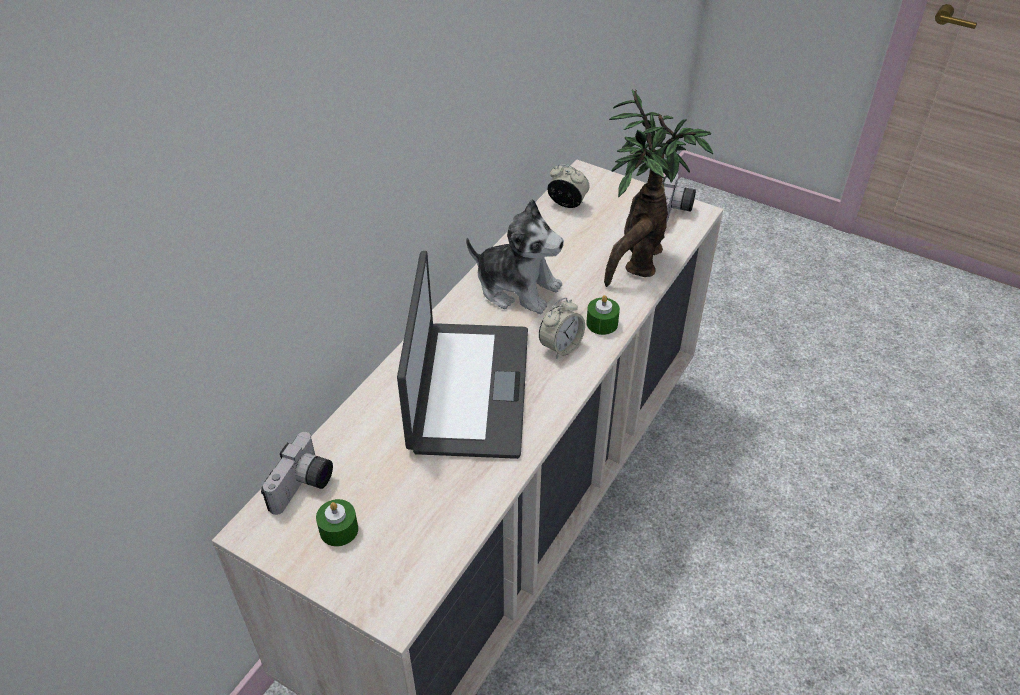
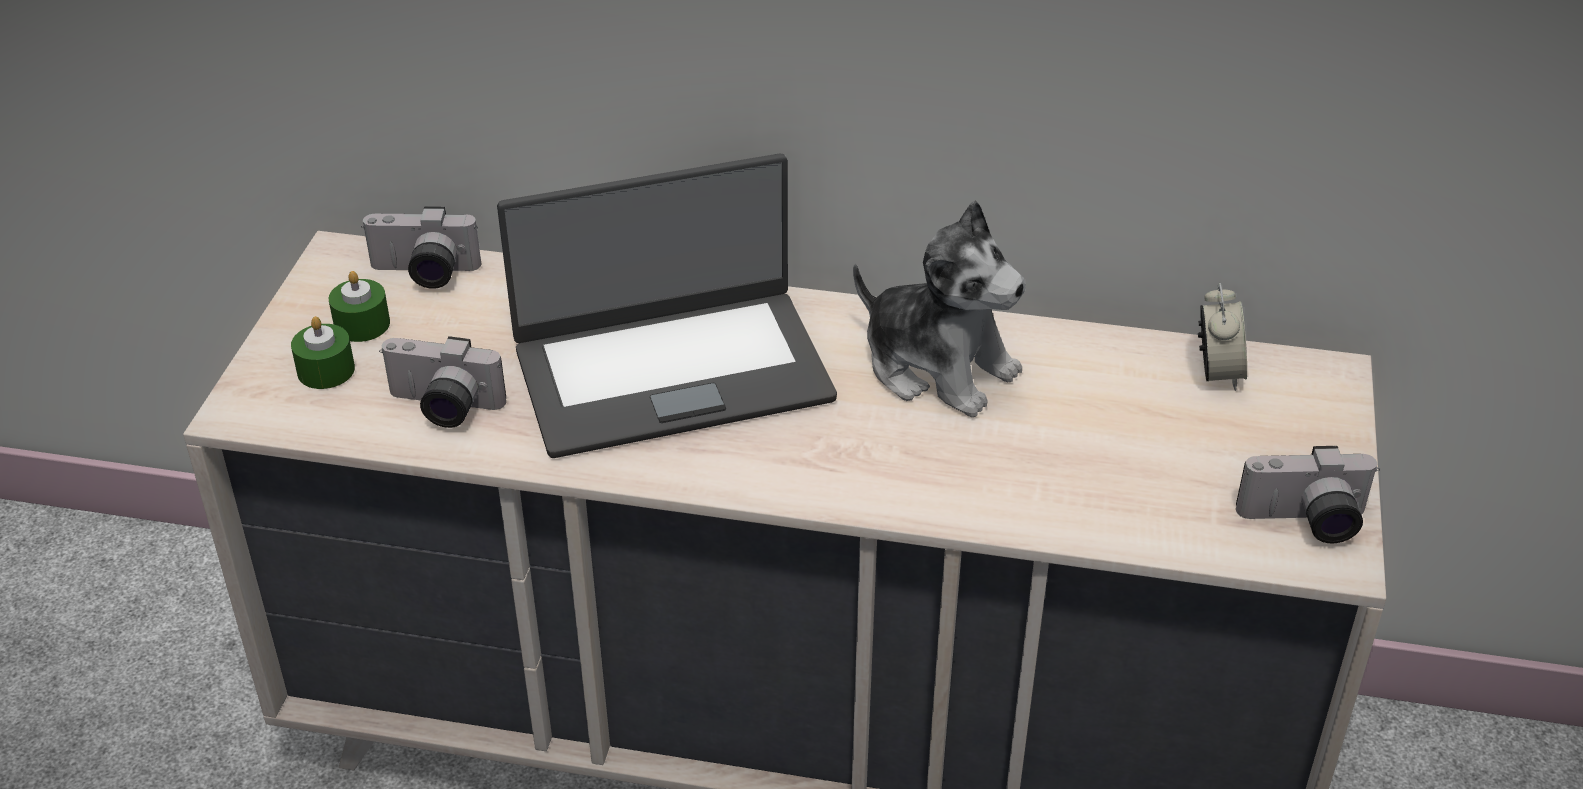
camera: 70 degrees right, 5 degrees down
plush toy [466,199,564,314] -> plush toy turned 60 degrees counterclockwise [853,201,1026,417]
alarm clock [539,297,585,359] -> none
green candle [586,295,620,335] -> green candle moved to [291,316,355,389]
potted plant [604,90,713,287] -> none
none -> camera [379,336,506,428]

